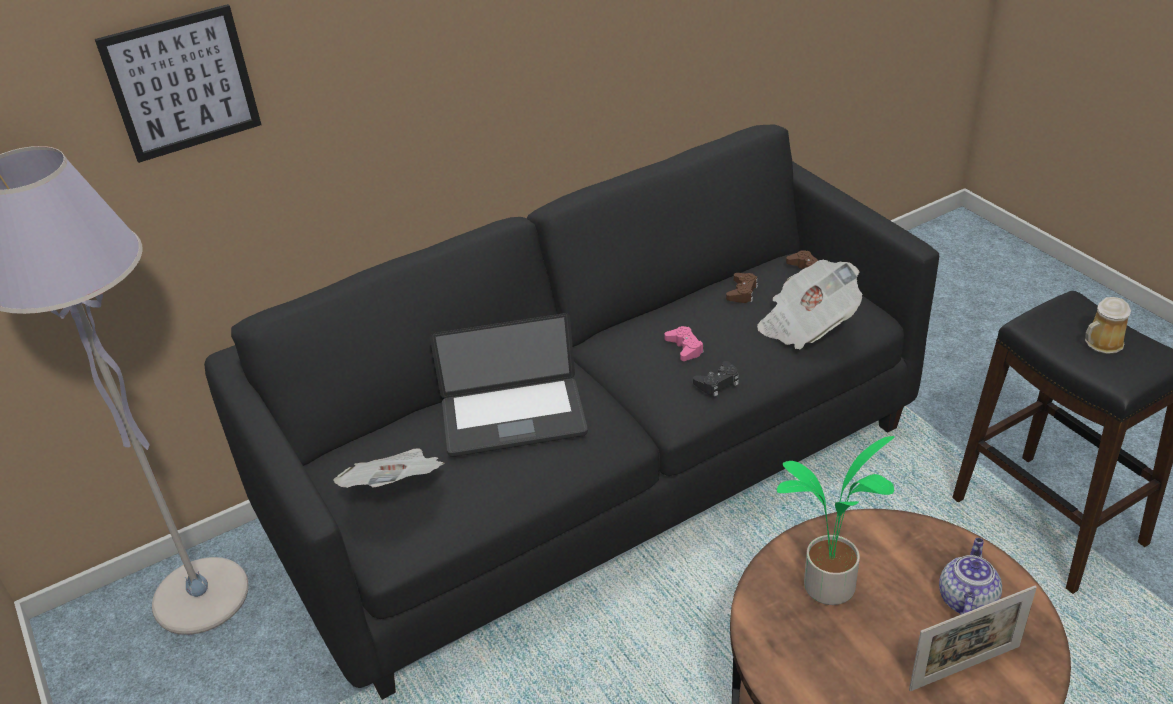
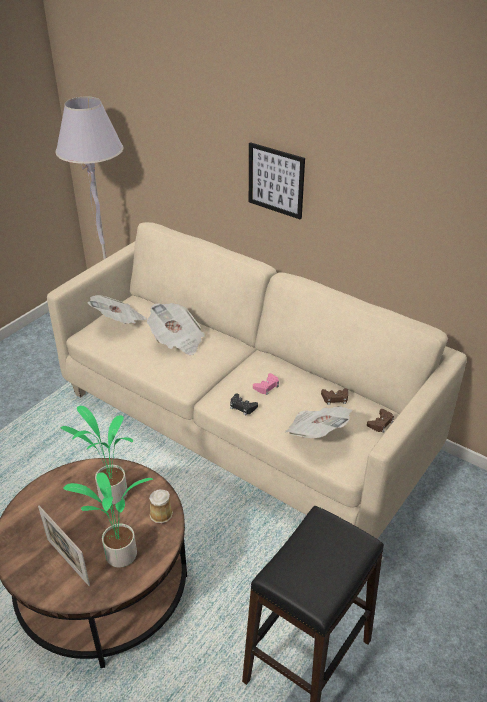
camera: 65 degrees right, 0 degrees up
picture [95,4,261,163] -> picture moved to [249,142,305,220]
black sofa [204,125,939,700] -> beige sofa [47,222,467,539]
laptop [430,313,588,457] -> newspaper [147,303,205,356]
teapot [939,538,1002,615] -> potted plant [63,472,153,568]
mug [1085,297,1131,354] -> mug moved to [149,490,173,523]

